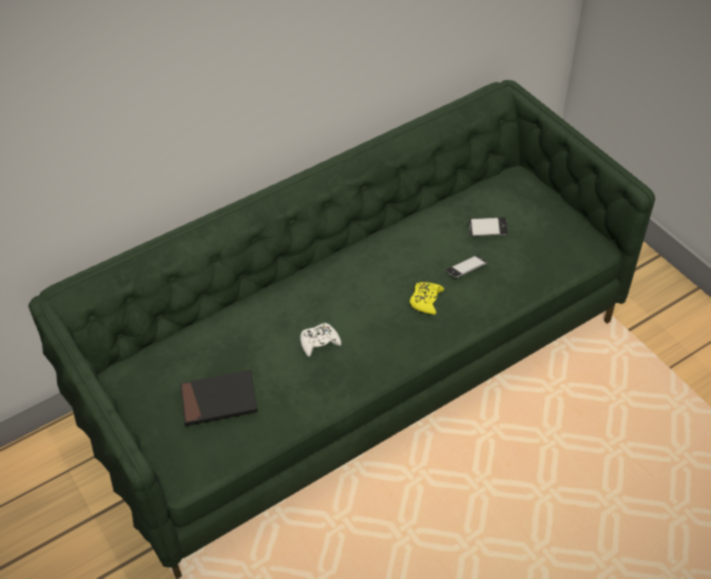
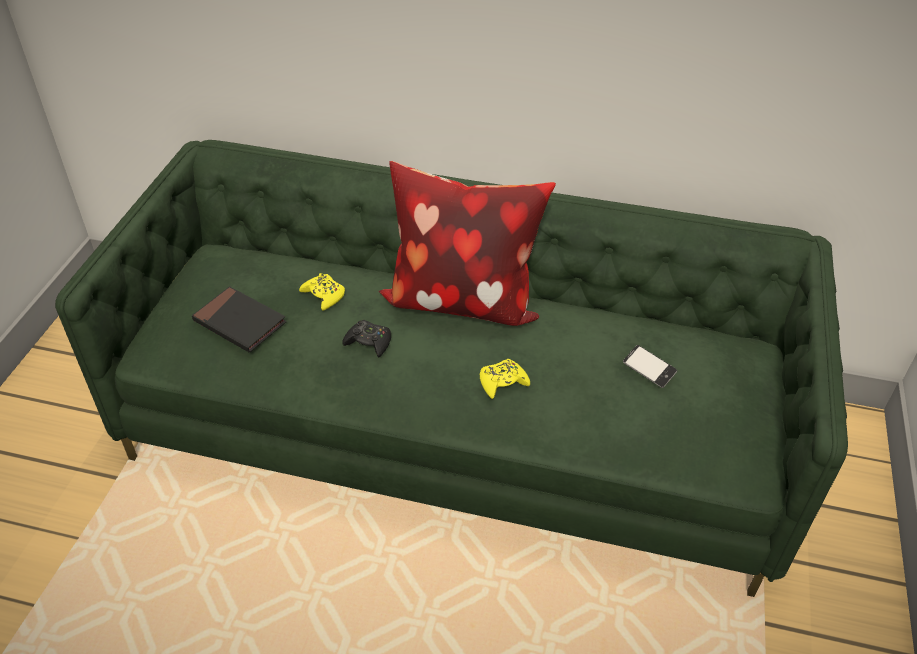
camera: 45 degrees right, 5 degrees down
white game controller [300,323,341,357] -> black game controller [342,320,391,357]
phone [445,255,487,278] -> none
none -> yellow game controller [299,273,345,311]
none -> pillow [378,161,556,326]

